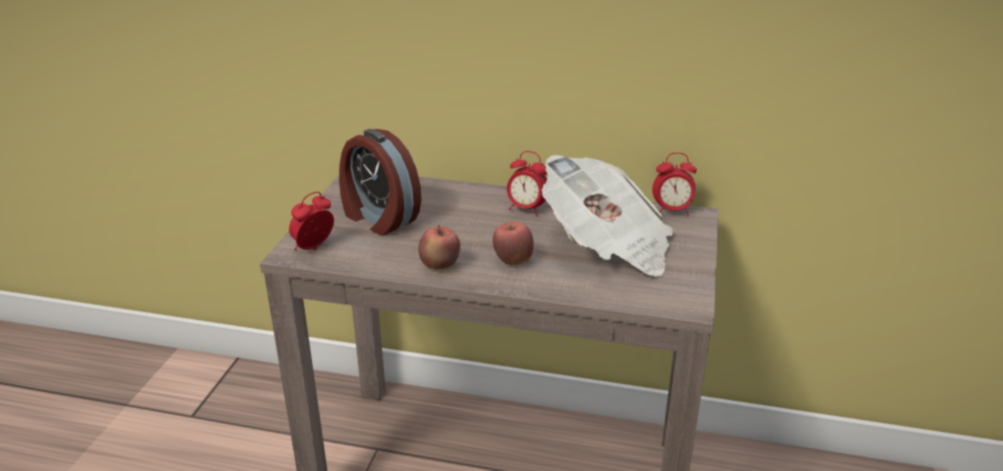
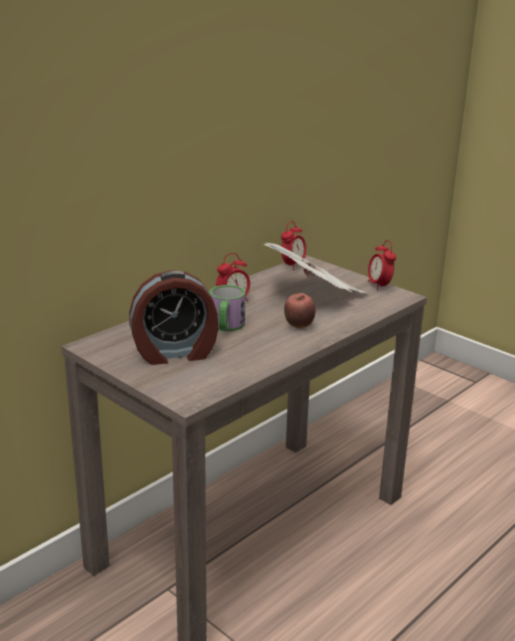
camera: 60 degrees left, 5 degrees down
alarm clock [289,192,334,250] -> alarm clock moved to [368,240,396,291]
apple [418,225,460,269] -> none
none -> mug [210,285,245,331]

